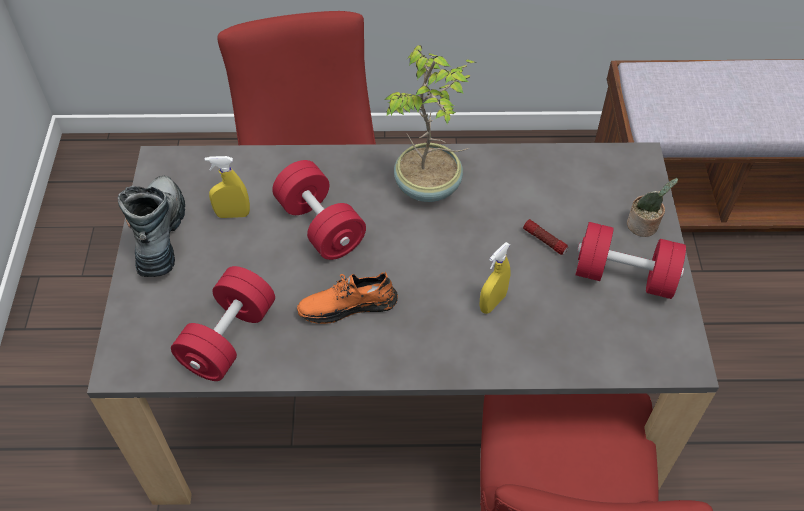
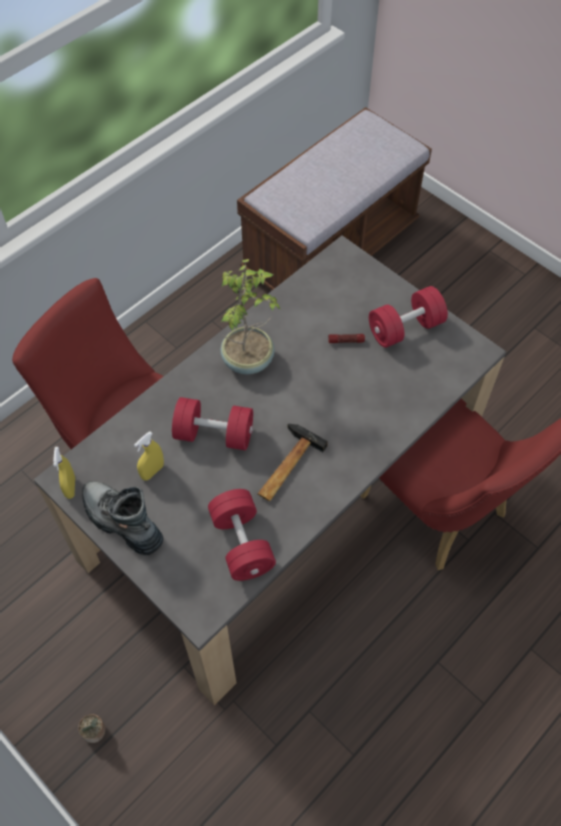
camera: 45 degrees left, 5 degrees up
orange shoe [297,272,398,324] -> hammer [258,424,328,501]
yellow spray bottle [479,242,510,314] -> yellow spray bottle moved to [53,447,75,499]
potted plant [627,178,678,237] -> potted plant moved to [78,714,105,743]

